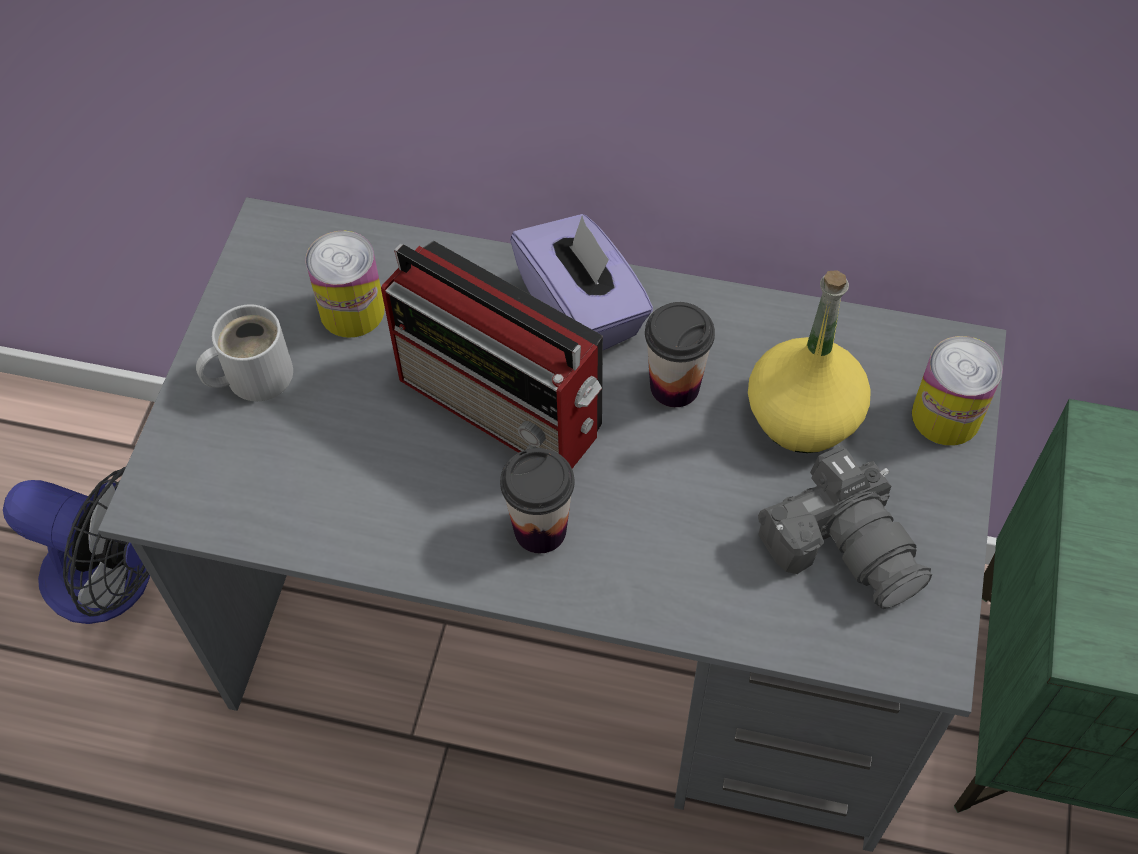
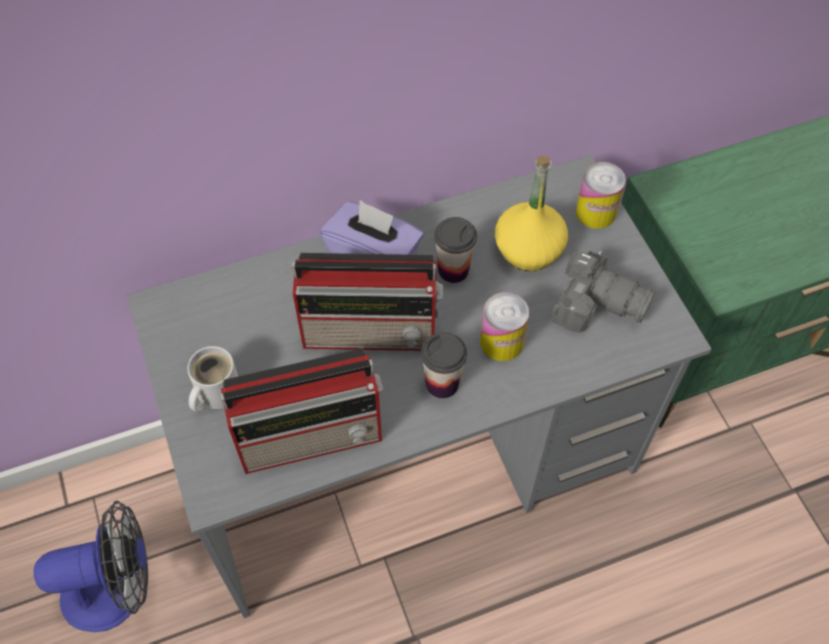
camera: 35 degrees left, 0 degrees up
can [305,231,385,338] -> can moved to [480,292,529,361]
none -> radio [221,348,383,474]

